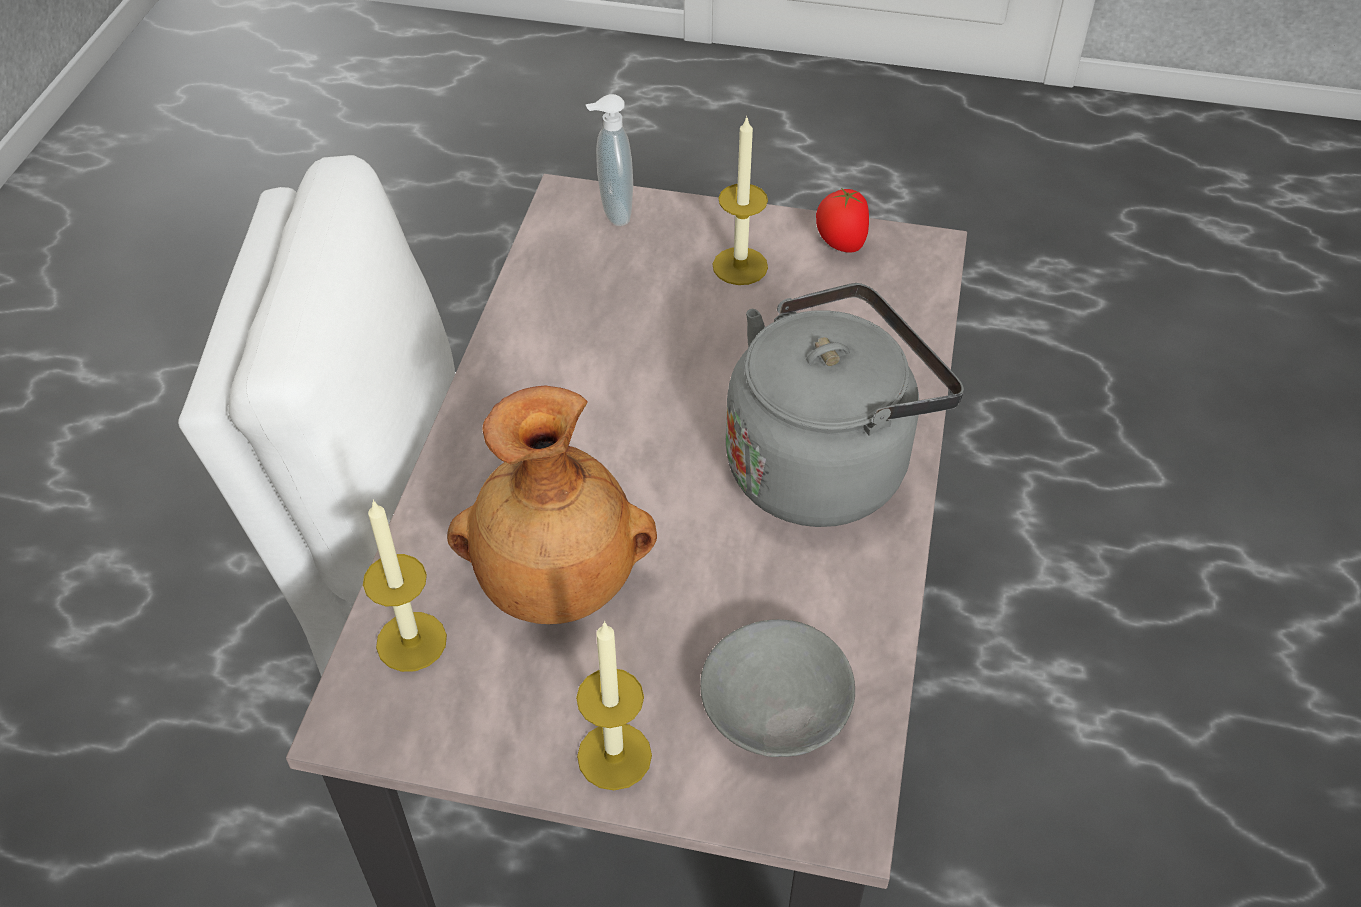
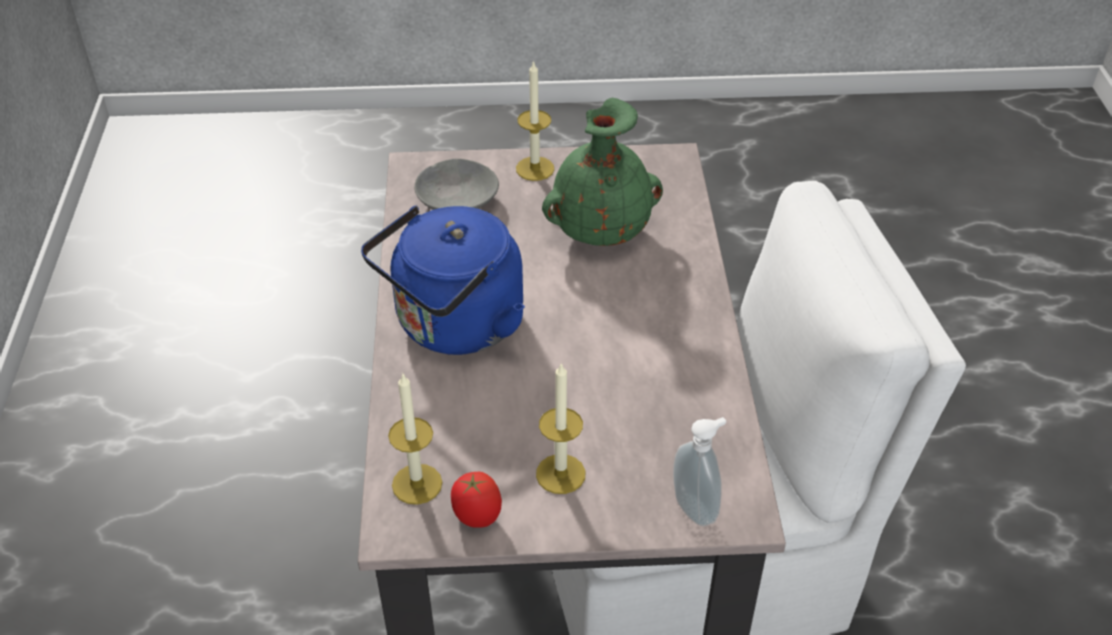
camera: 165 degrees right, 5 degrees down
candle [363,499,447,672] -> candle moved to [388,373,442,505]
brown vase [447,386,657,624] -> green vase [542,98,663,246]
grey kettle [725,283,964,527] -> blue kettle [361,206,525,355]

